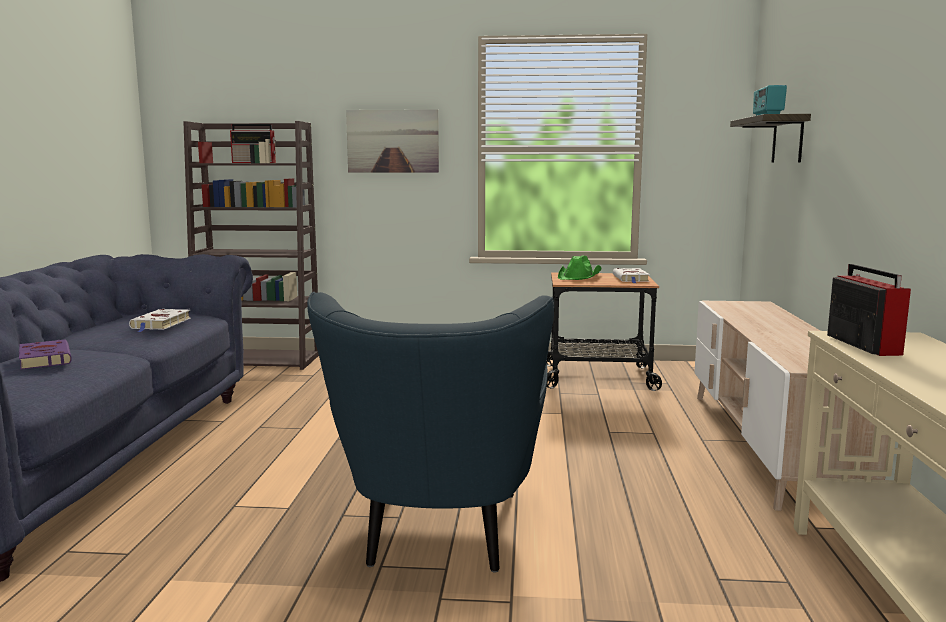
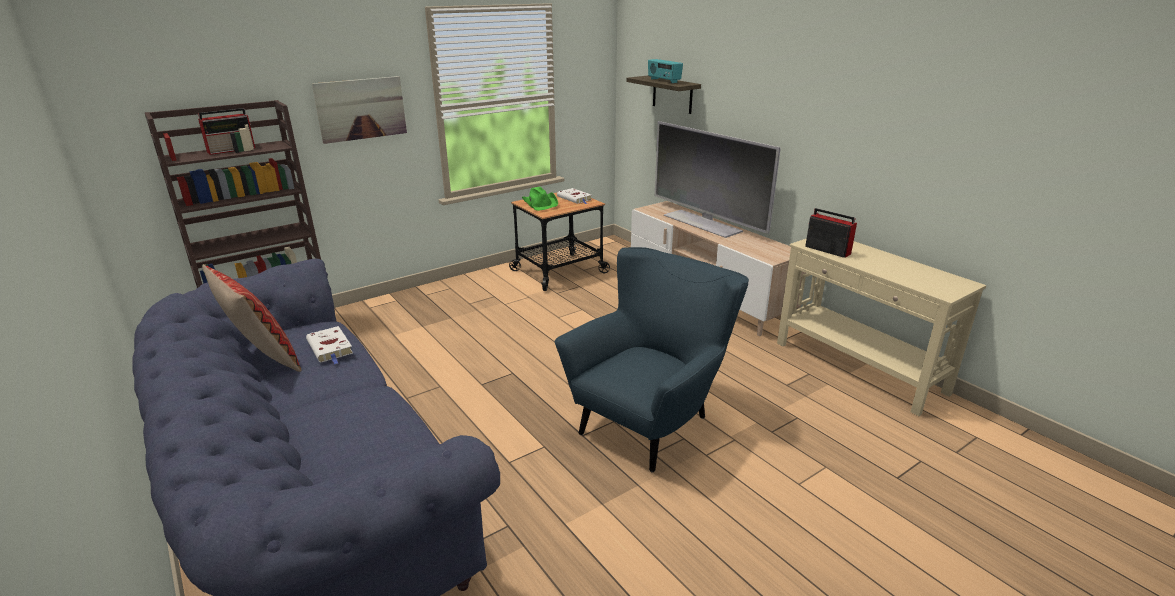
camera: 40 degrees left, 15 degrees up
purple book [19,340,72,370] -> none
blue armchair [307,292,554,573] -> blue armchair turned 105 degrees counterclockwise [555,247,749,473]
none -> pillow [202,264,301,372]
none -> television [655,121,781,238]

